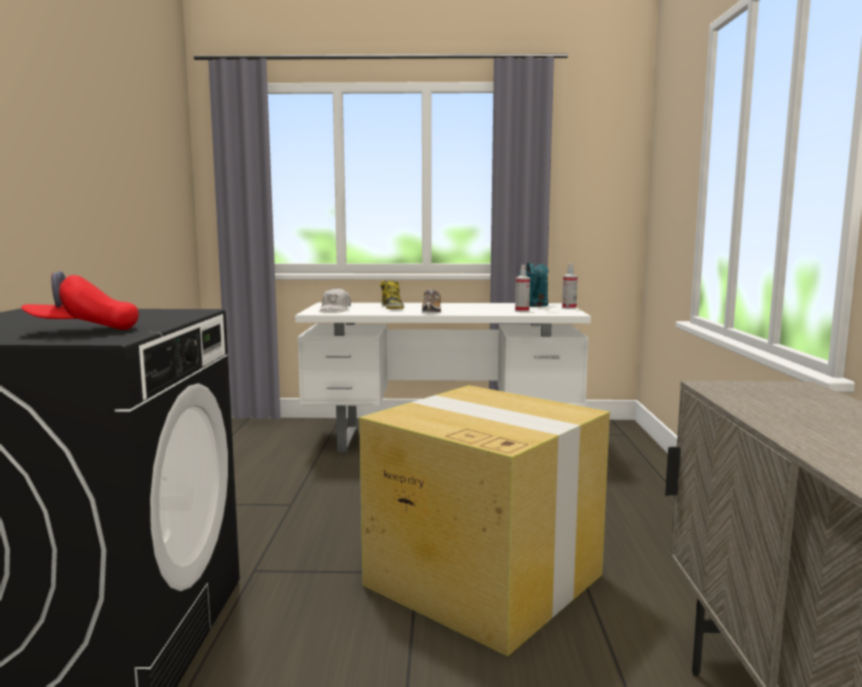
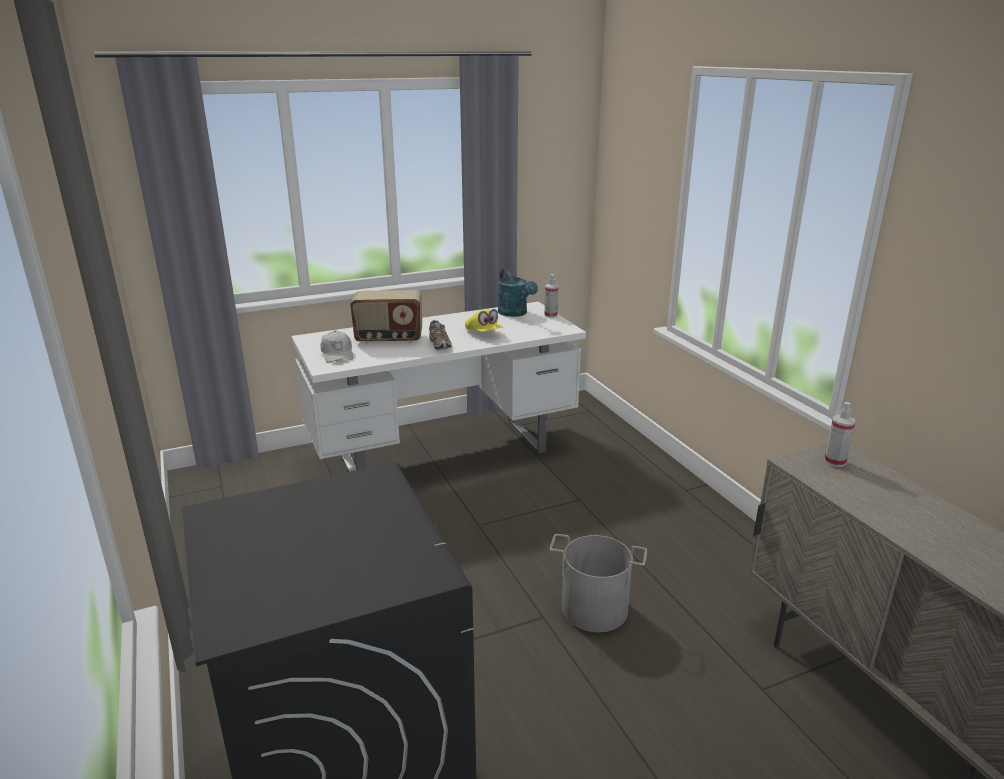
camera: 25 degrees left, 15 degrees up
red cap [21,271,139,330] -> none
cardboard box [359,385,610,656] -> grey bucket [550,534,647,632]
boot [380,280,404,309] -> radio [350,290,422,344]
spray bottle [515,265,530,312] -> spray bottle moved to [824,402,855,467]
none -> yellow cap [465,309,503,332]

